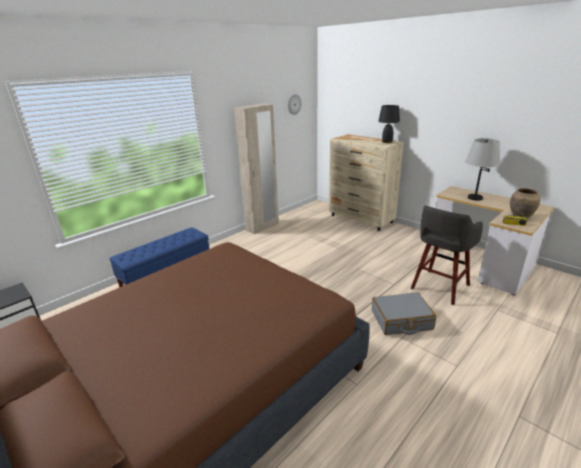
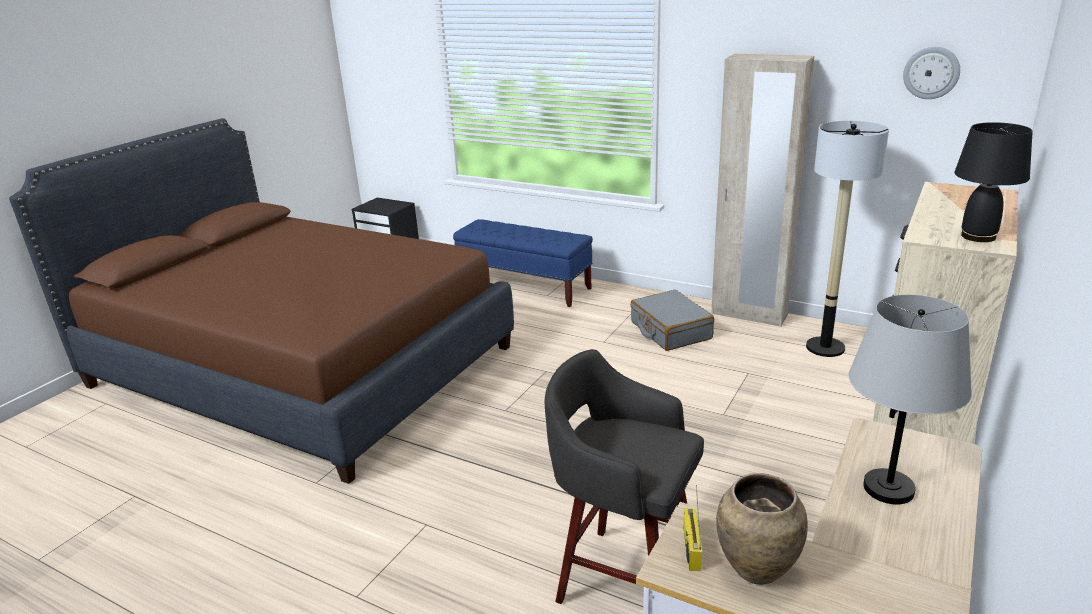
camera: 75 degrees right, 0 degrees up
grey suitcase [372,292,436,335] -> grey suitcase moved to [630,290,714,351]
none -> floor lamp [806,121,889,357]

